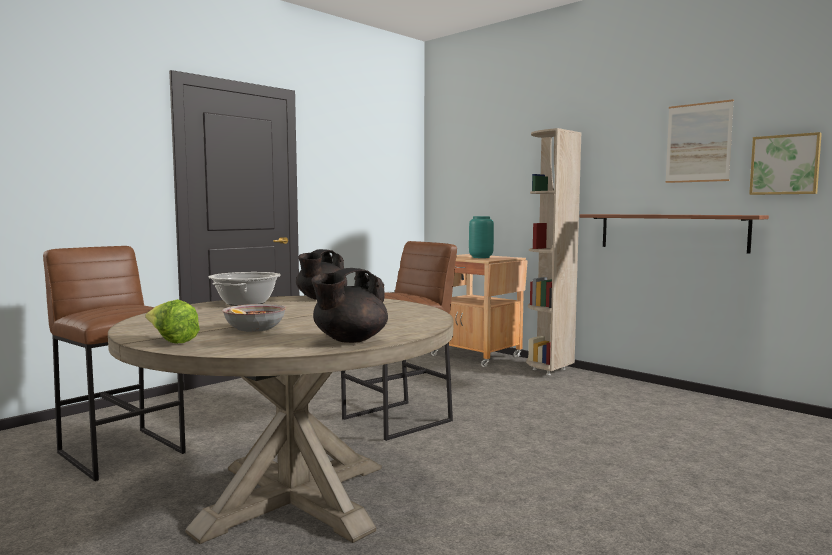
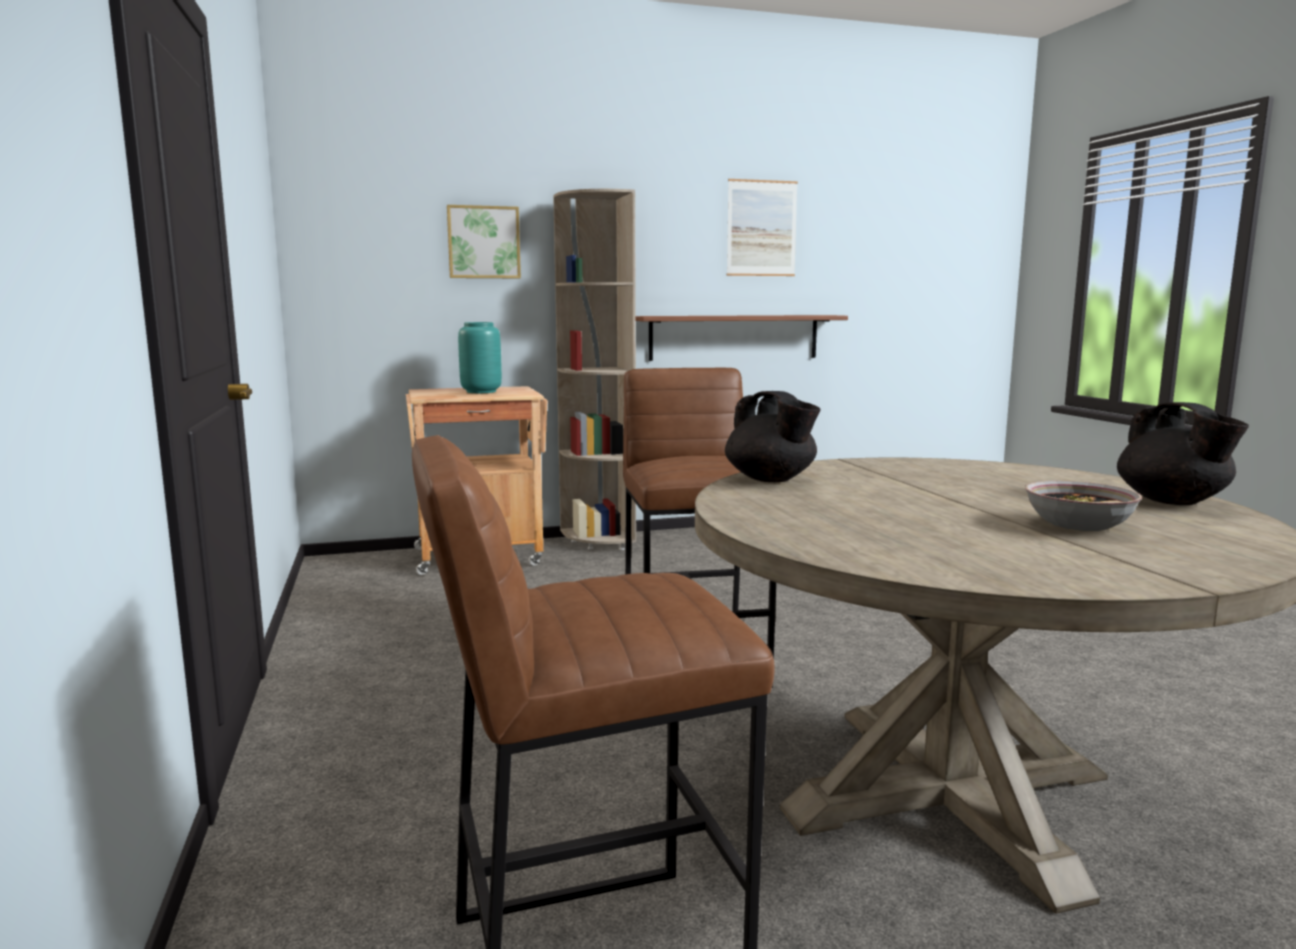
camera: 60 degrees left, 5 degrees up
lettuce [145,299,200,343] -> none
cooking pot [208,272,281,306] -> none
picture [749,132,822,195] -> picture moved to [447,205,521,278]

